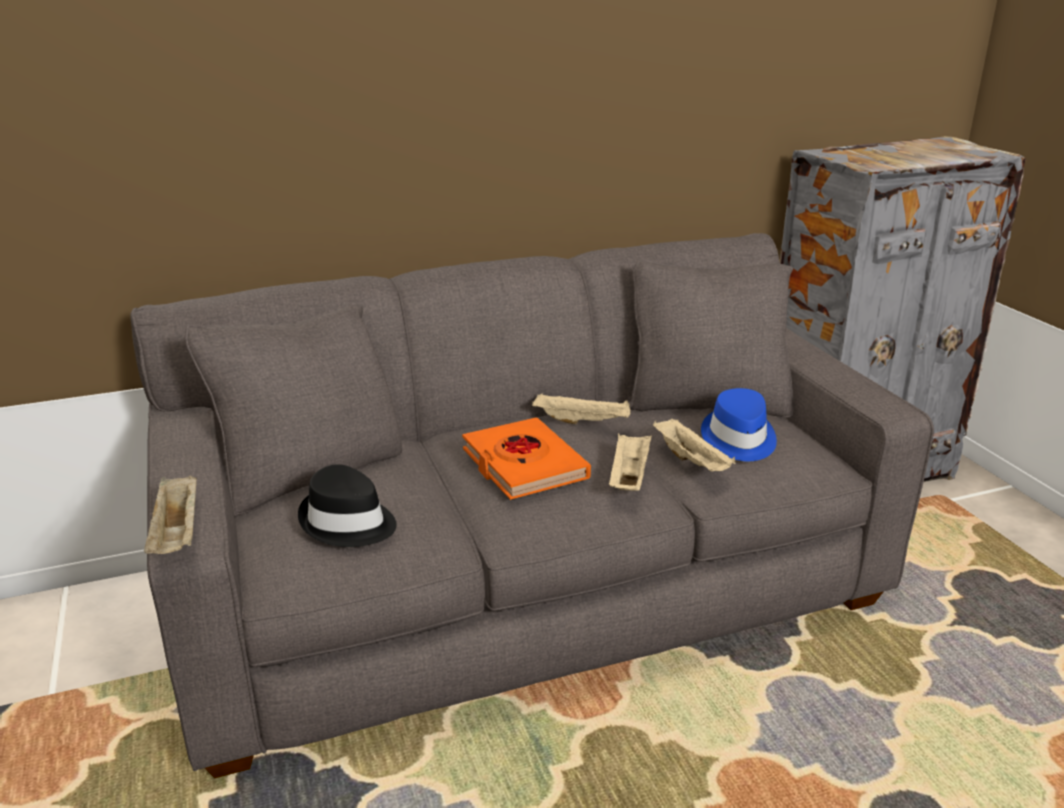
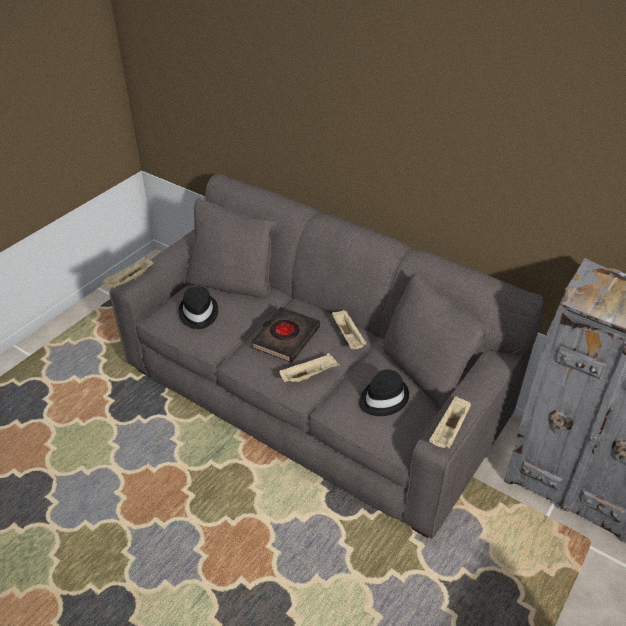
camera: 55 degrees right, 15 degrees up
orange book [462,418,591,500] -> black book [251,307,320,363]
beige tray [653,418,736,472] -> beige tray moved to [429,396,472,449]
blue hat [701,388,777,461] -> black hat [359,369,409,416]

